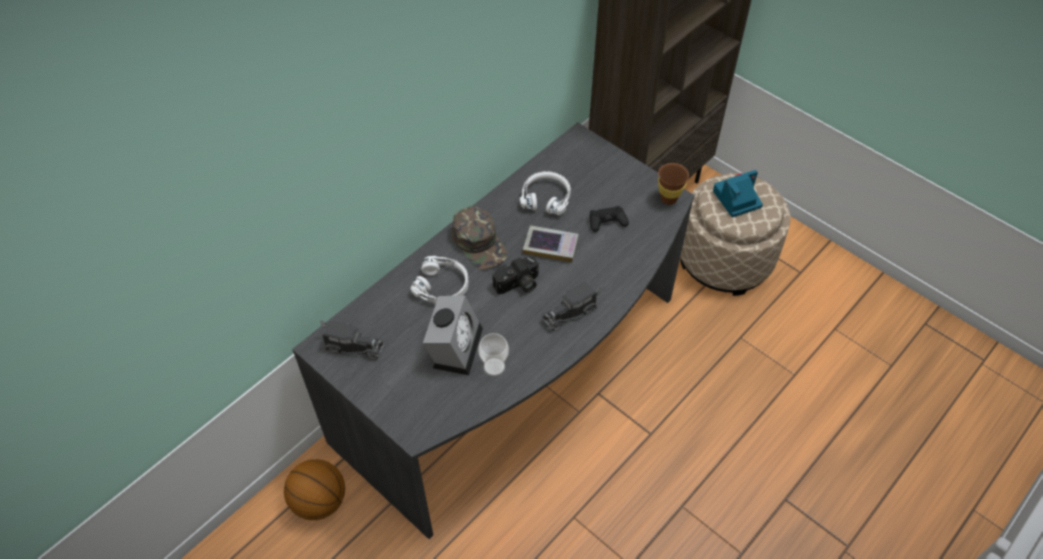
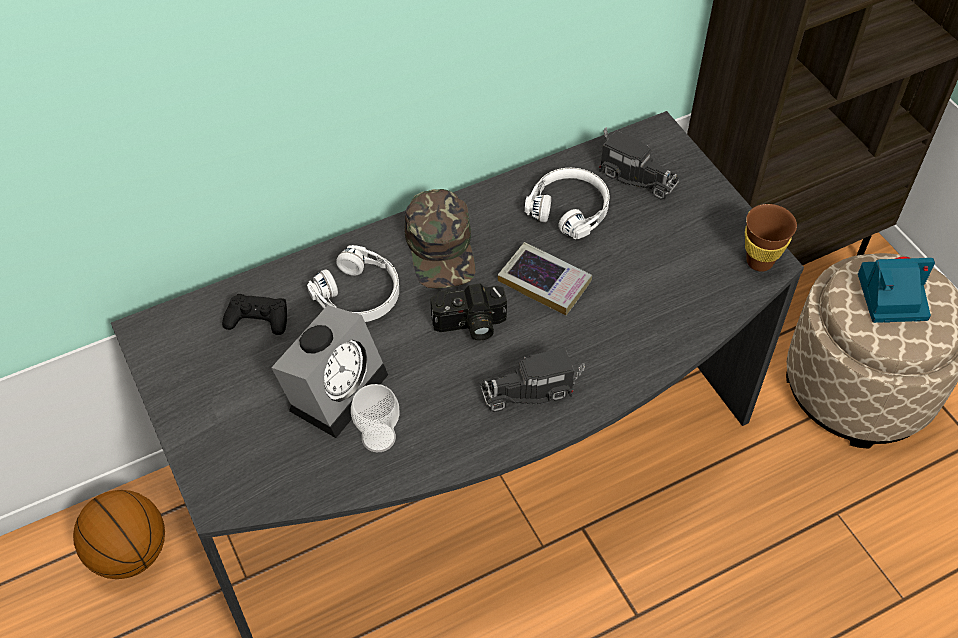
camera: 20 degrees right, 0 degrees up
toy truck [320,319,384,360] -> toy truck moved to [599,127,679,200]
black game controller [590,206,629,232] -> black game controller moved to [222,294,287,335]

